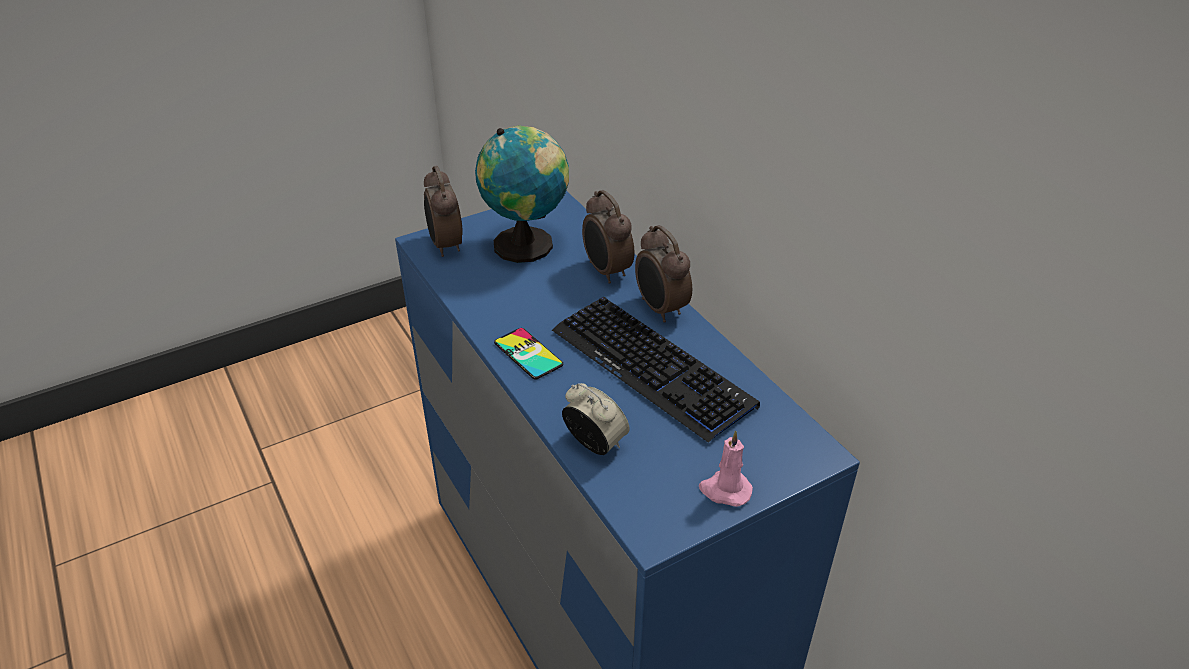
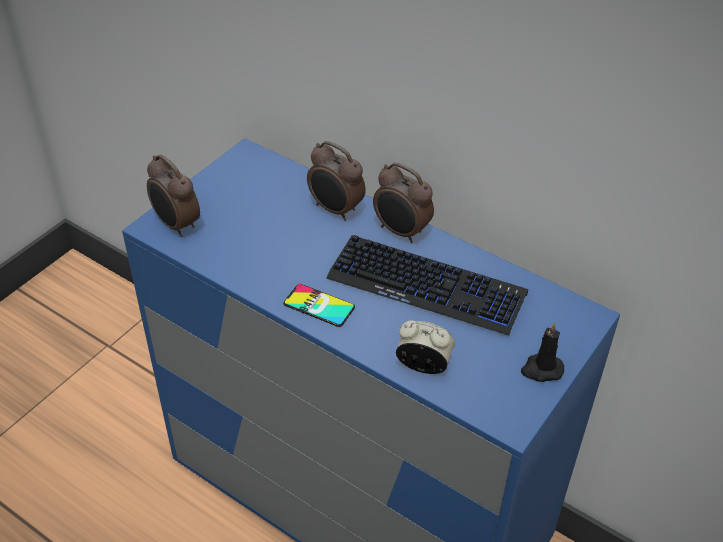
camera: 25 degrees left, 5 degrees up
globe [475,126,569,263] -> none
pink candle [699,430,753,507] -> black candle [521,322,564,382]

